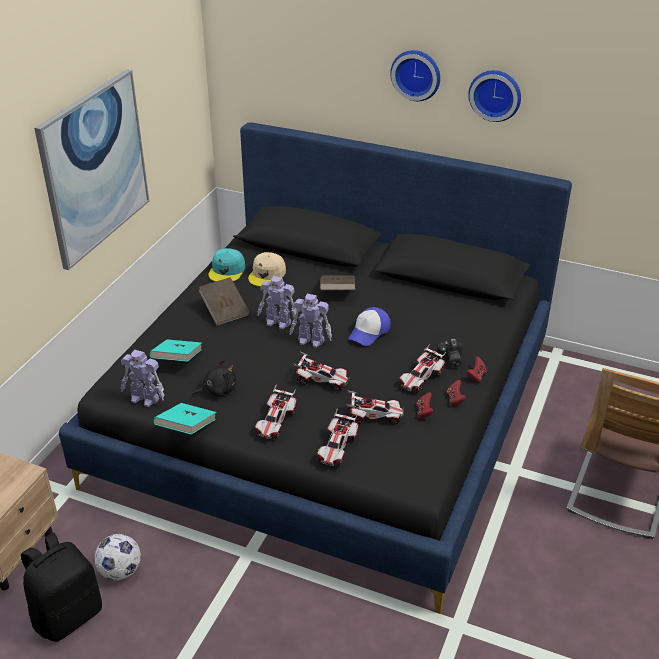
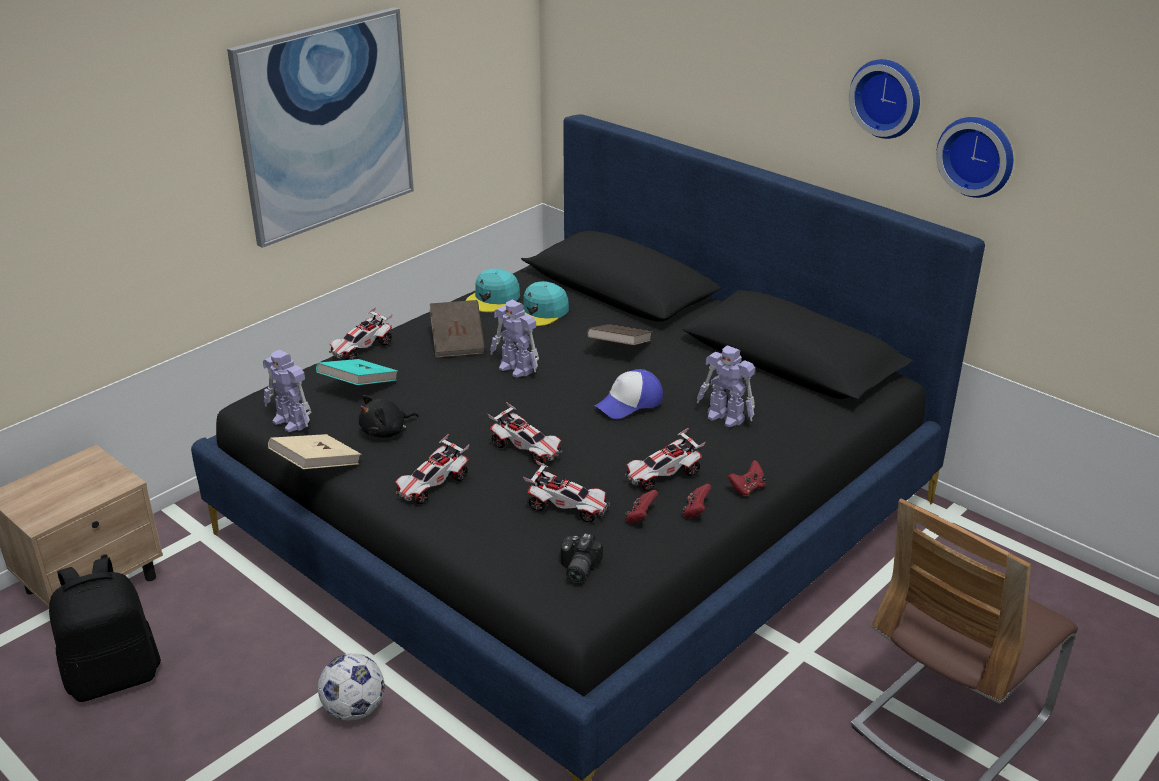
camera: 20 degrees right, 5 degrees down
football [94,534,141,581] -> football moved to [318,653,385,720]
turquoise book [154,403,216,435] -> beige book [268,434,361,469]
black plush toy [192,360,236,397] -> black plush toy turned 150 degrees clockwise [359,395,419,437]
beige cap [248,252,286,287] -> turquoise cap [523,281,569,326]
toy robot [290,294,332,348] -> toy robot moved to [697,345,755,427]
toy car [317,409,359,466] -> toy car moved to [329,307,393,360]
wall clock [390,50,440,101] -> wall clock moved to [936,117,1013,198]
camera [437,338,462,368] -> camera moved to [561,533,603,583]

